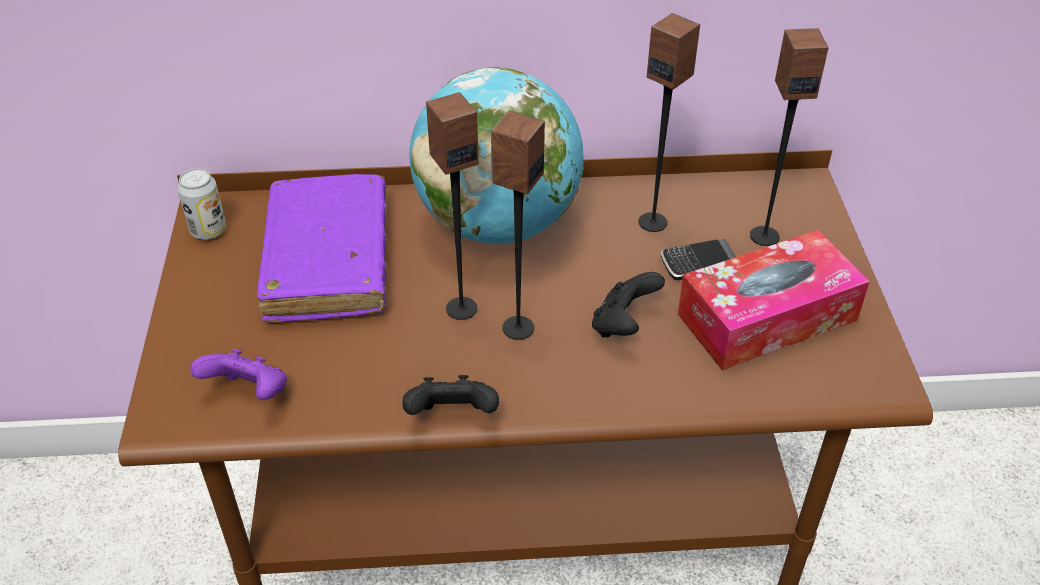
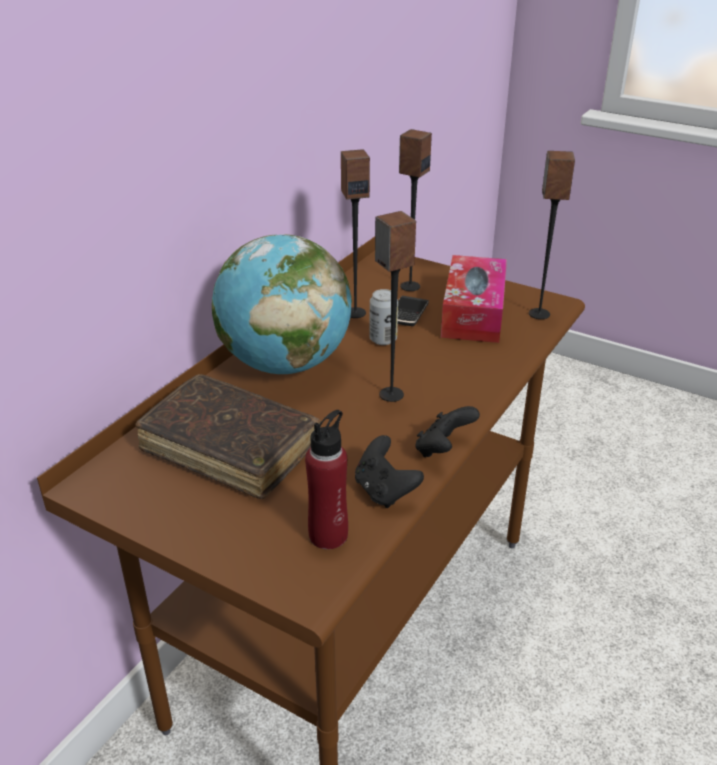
camera: 55 degrees left, 10 degrees down
can [177,168,226,240] -> can moved to [369,289,398,345]
purple game controller [190,349,287,400] -> red bottle [305,410,348,549]
purple book [257,174,386,323] -> brown book [135,374,321,499]
speaker [426,92,479,320] -> speaker moved to [529,151,575,319]
black game controller [592,272,665,338] -> black game controller moved to [355,435,424,508]

